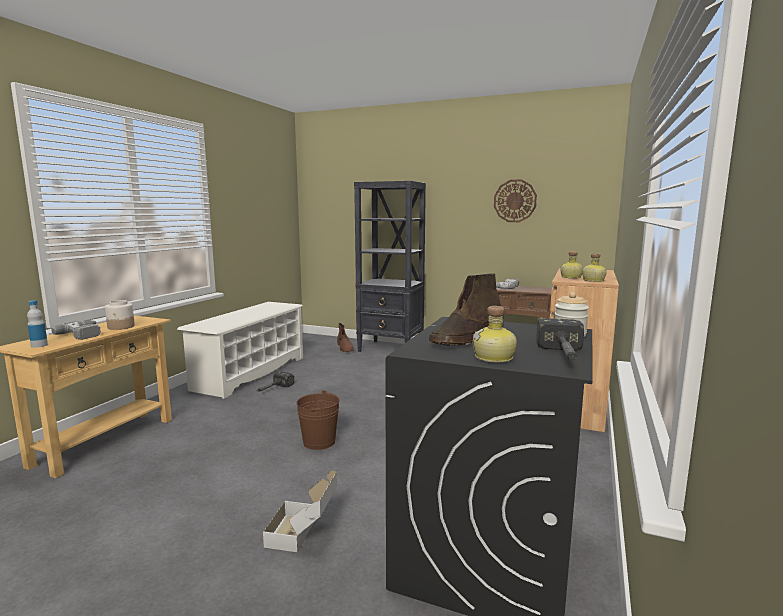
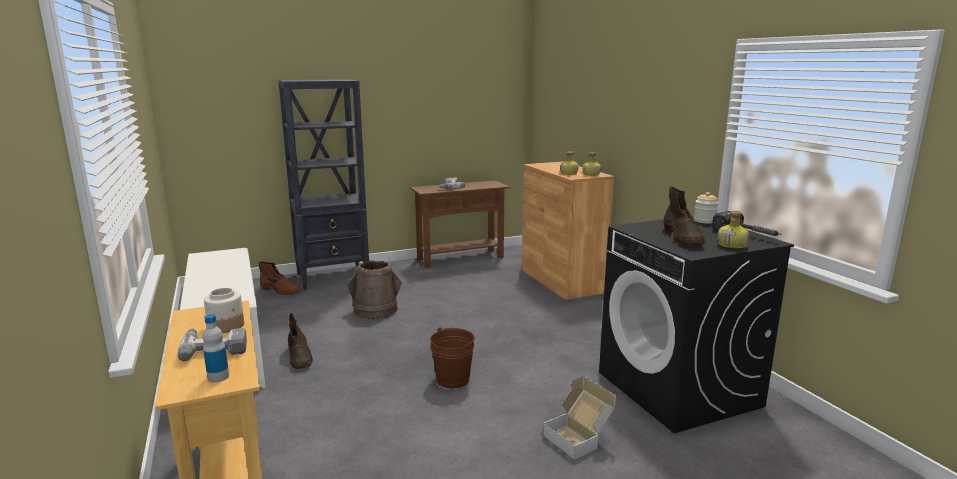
camera: 45 degrees left, 5 degrees up
hammer [256,372,294,391] -> brown boot [288,313,313,369]
wall clock [494,179,537,222] -> none
none -> brown bucket [347,260,402,319]

